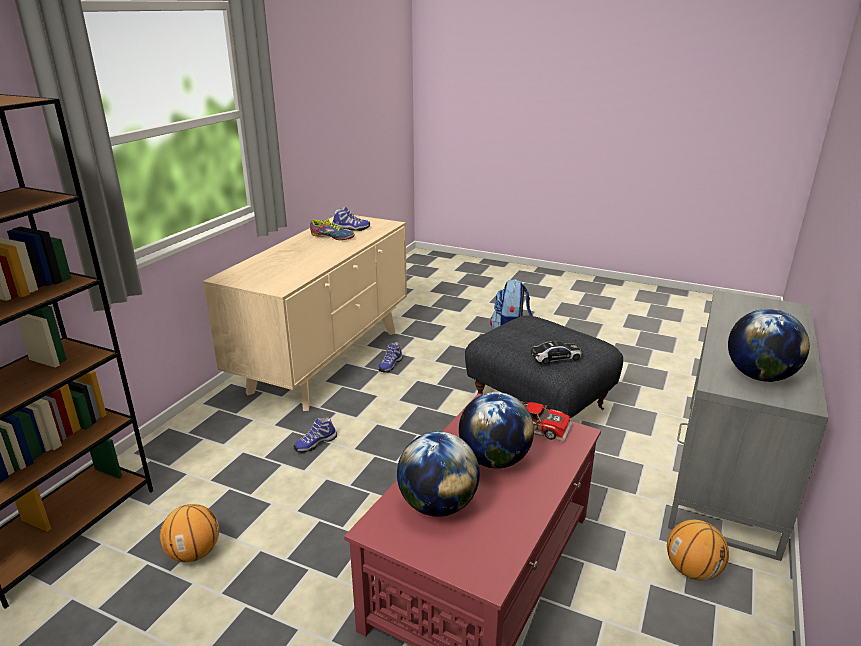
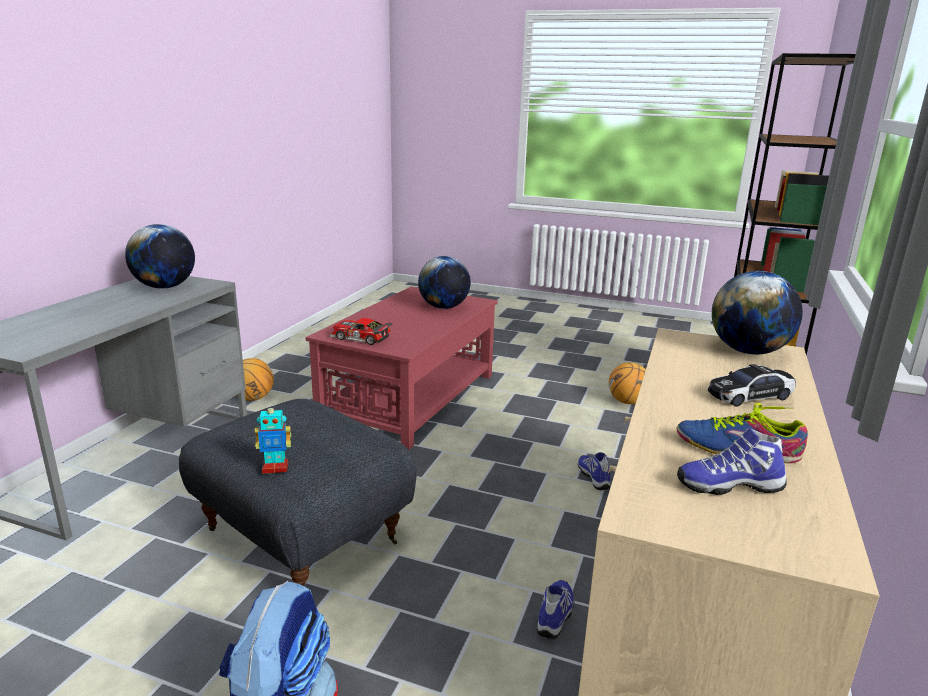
camera: 175 degrees right, 5 degrees down
shoe [294,417,337,453] -> shoe turned 60 degrees counterclockwise [578,452,610,490]
globe [459,392,534,468] -> globe moved to [712,271,803,355]
toy car [530,340,583,364] -> toy car moved to [708,364,796,407]
none -> toy robot [255,402,291,474]

